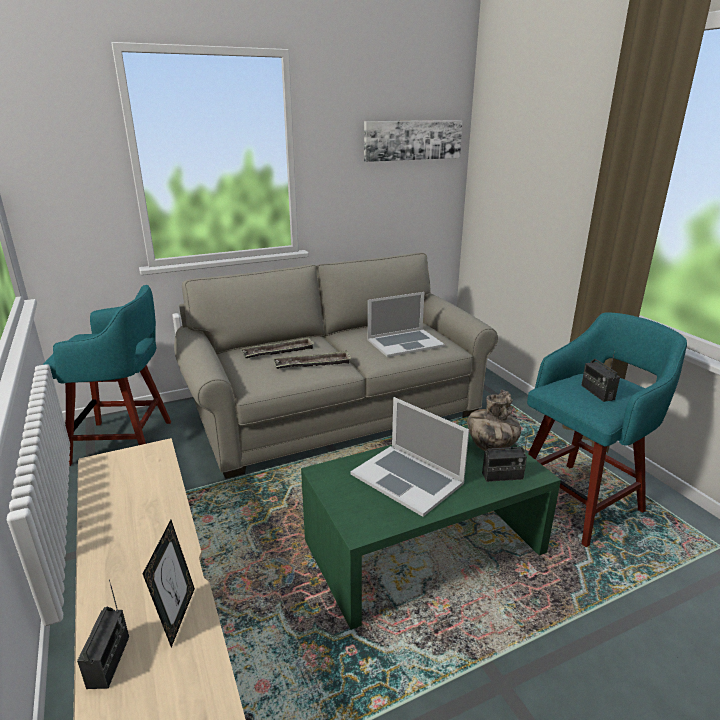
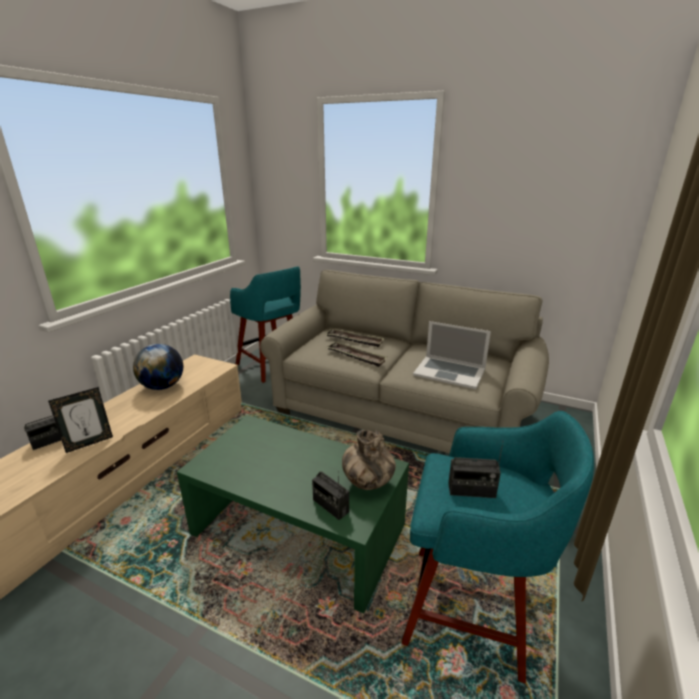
camera: 50 degrees right, 0 degrees up
laptop [351,397,469,517] -> none
picture [364,120,463,162] -> none
radio [581,350,620,402] -> radio turned 120 degrees counterclockwise [448,441,503,498]
none -> globe [133,344,183,390]

